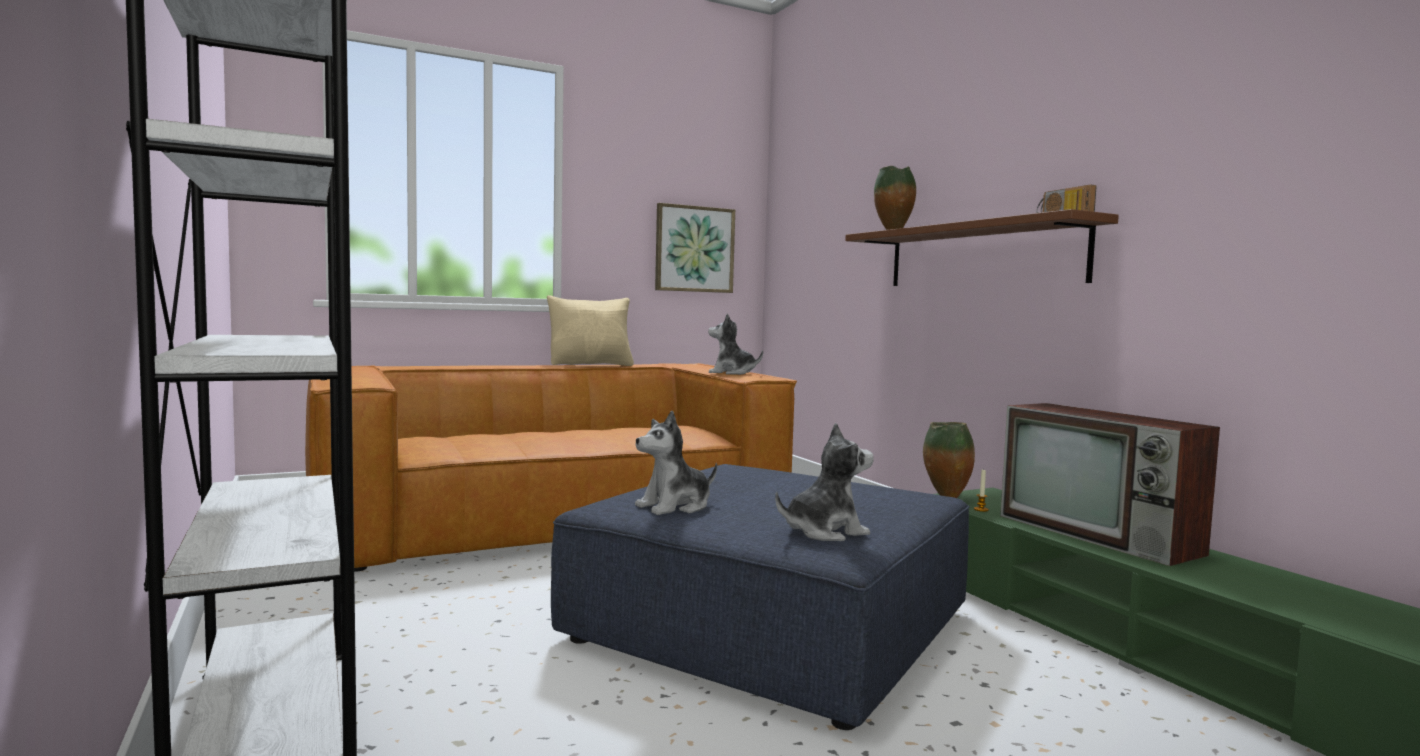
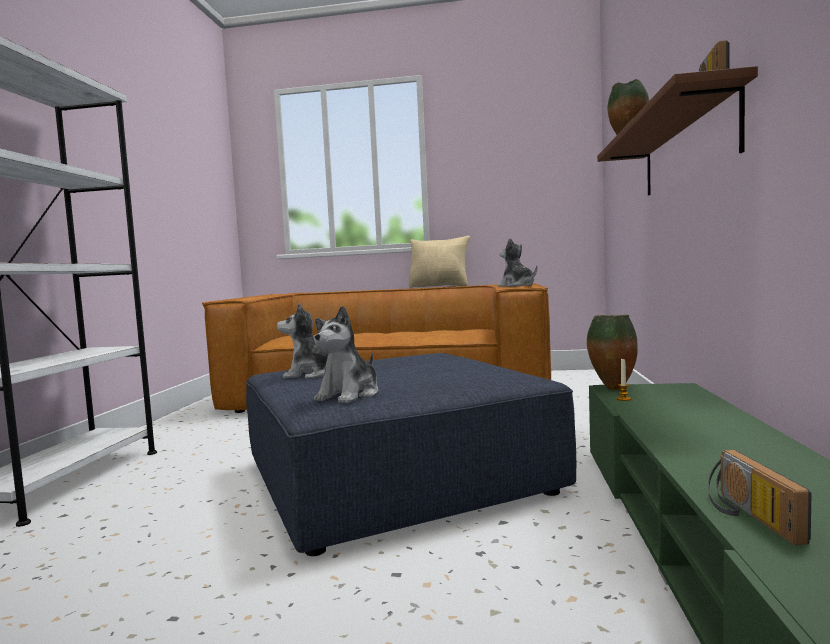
camera: 35 degrees right, 0 degrees up
picture [655,203,735,293] -> none
plush toy [775,423,873,541] -> plush toy turned 105 degrees clockwise [314,306,379,403]
television [1000,403,1220,566] -> none
none -> radio [708,450,812,545]

